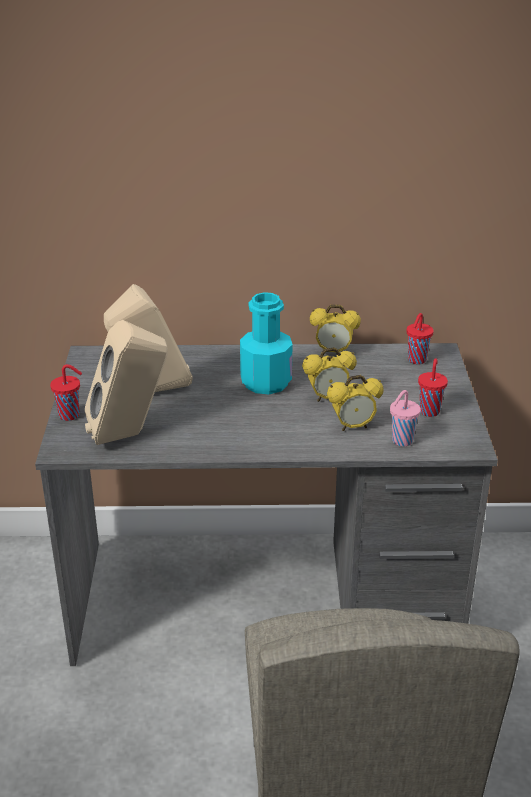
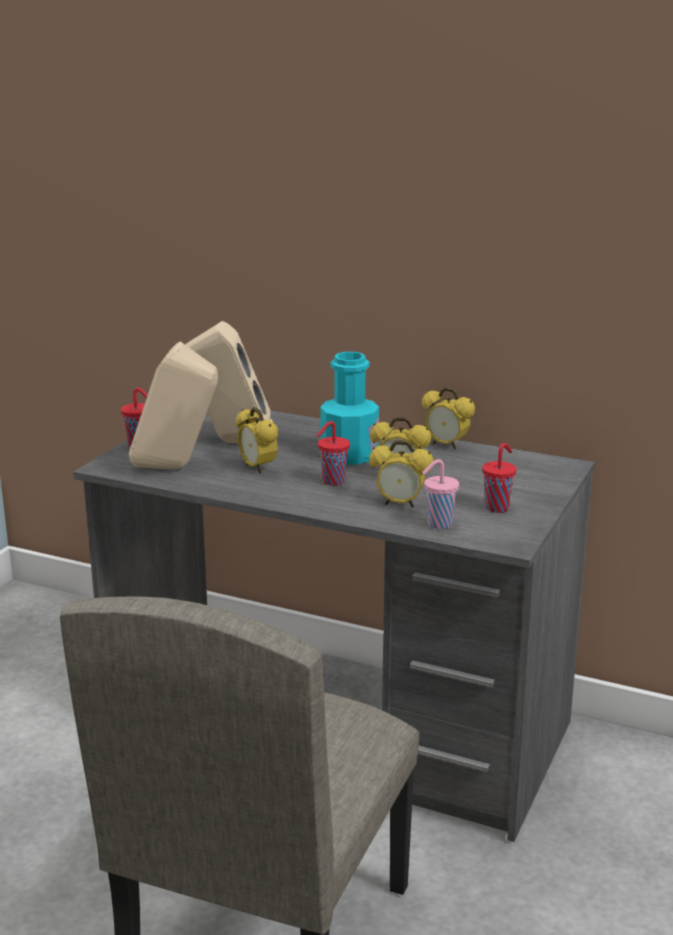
camera: 25 degrees right, 10 degrees down
red cup [407,313,434,364] -> red cup moved to [317,421,350,486]
none -> alarm clock [236,407,278,474]

